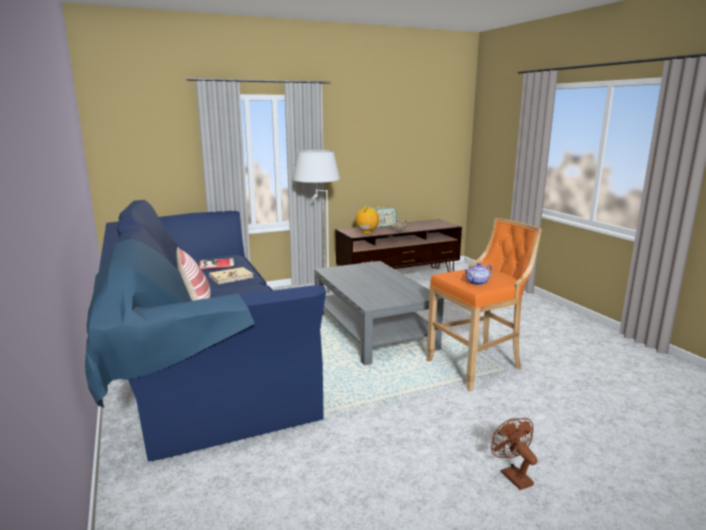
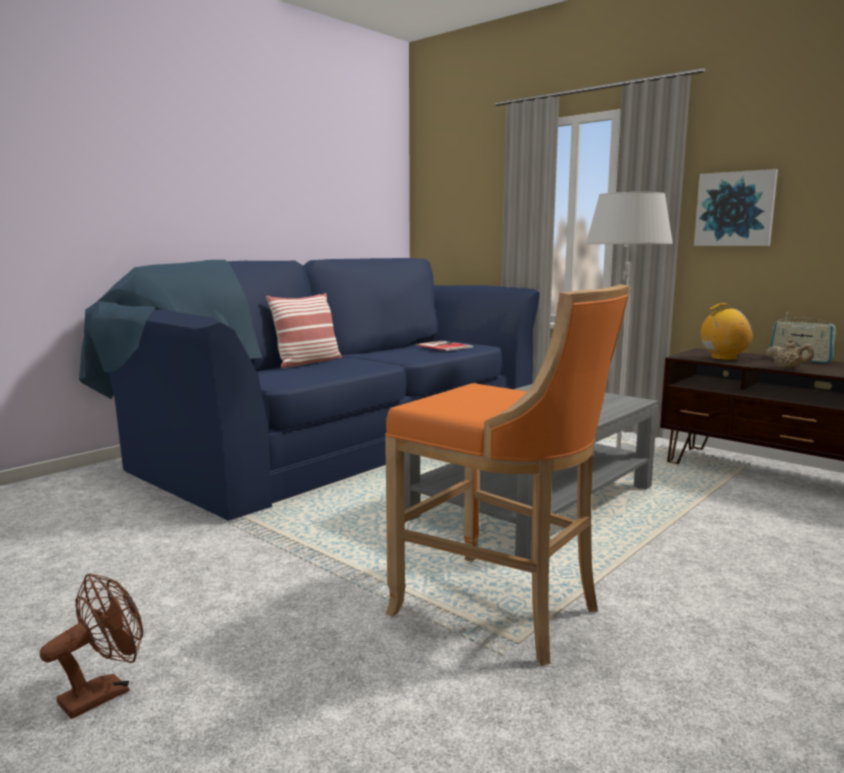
camera: 65 degrees right, 5 degrees down
beige book [209,267,253,284] -> none
teapot [464,263,493,285] -> none
none -> picture [694,169,778,246]

